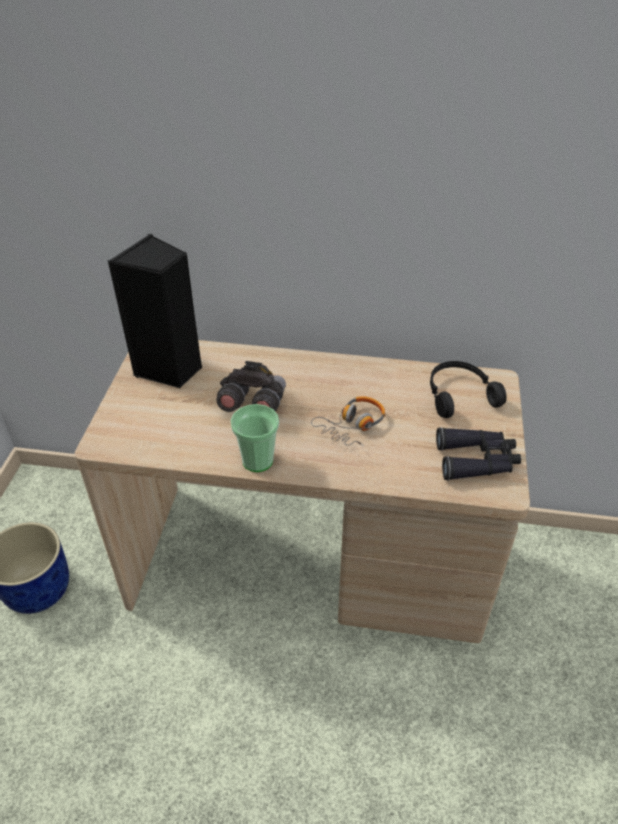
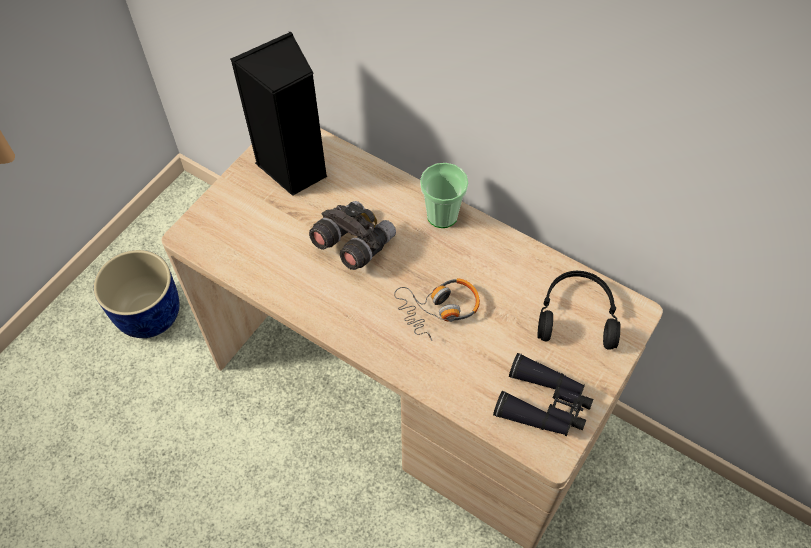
camera: 25 degrees right, 15 degrees up
cup [231,404,279,472] -> cup moved to [420,163,468,228]

